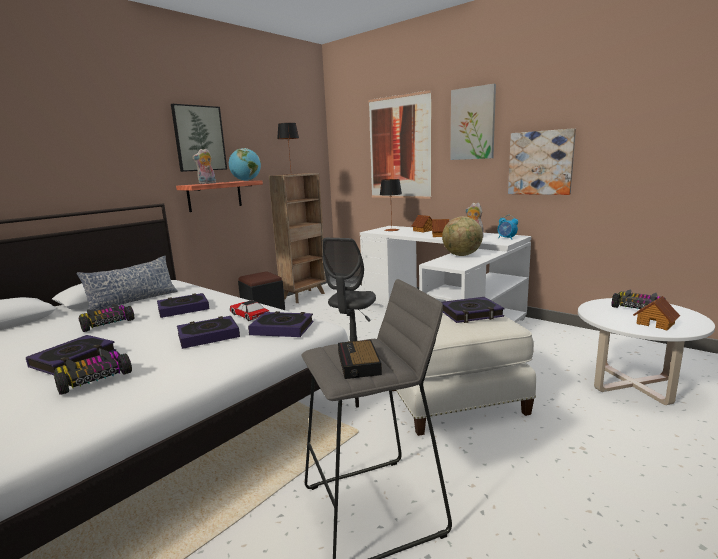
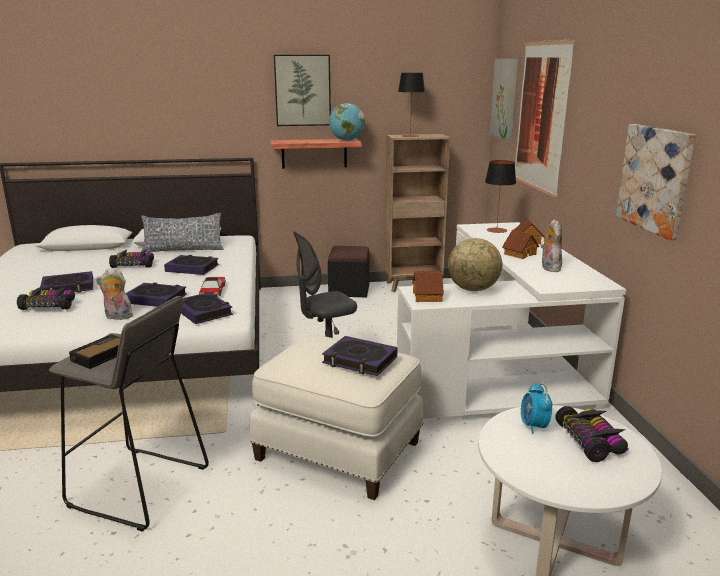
camera: 40 degrees right, 5 degrees up
plush toy [192,149,216,184] -> plush toy moved to [96,268,133,320]
picture [450,84,496,160] -> picture moved to [490,59,518,139]
alarm clock [498,215,518,240] -> alarm clock moved to [521,383,553,434]
toy house [633,296,680,330] -> toy house moved to [412,271,444,302]

